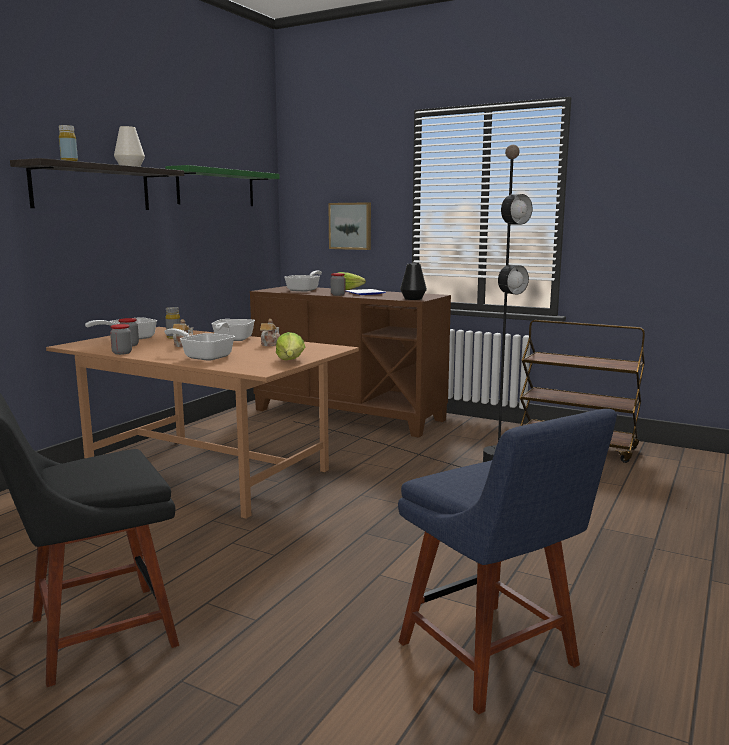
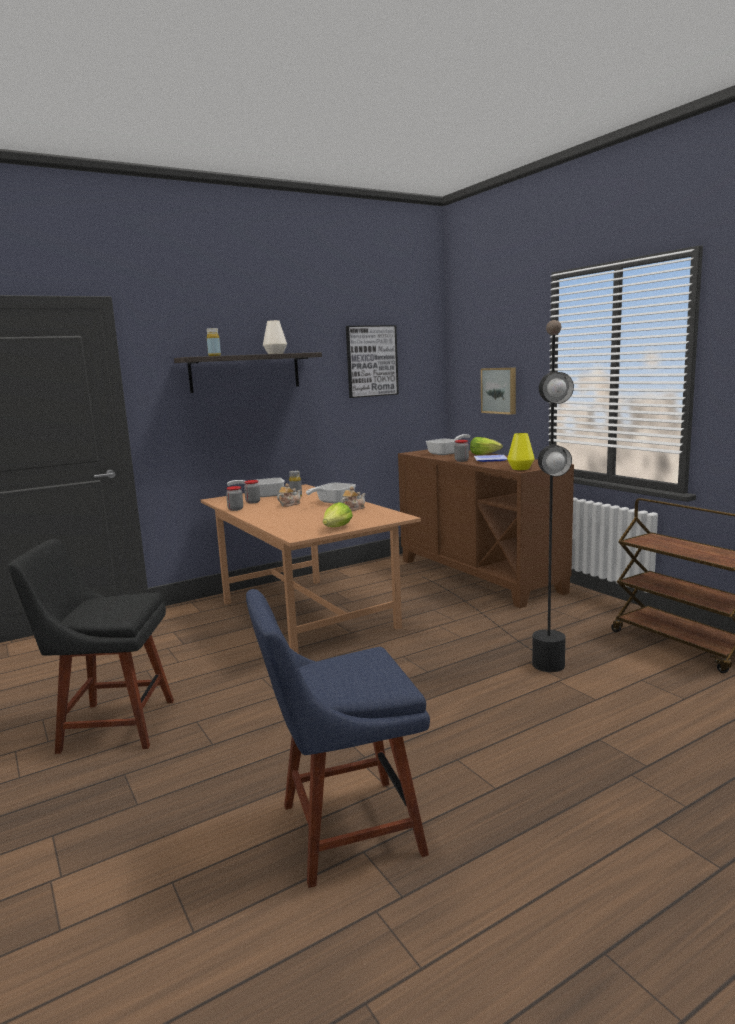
camera: 30 degrees right, 0 degrees up
frying pan [164,328,235,361] -> none
green shelf [165,165,280,206] -> picture [346,325,399,398]
blue chair [398,409,617,715] -> blue chair turned 75 degrees clockwise [246,589,430,888]
black vase [400,264,427,300] -> yellow vase [507,433,535,470]

